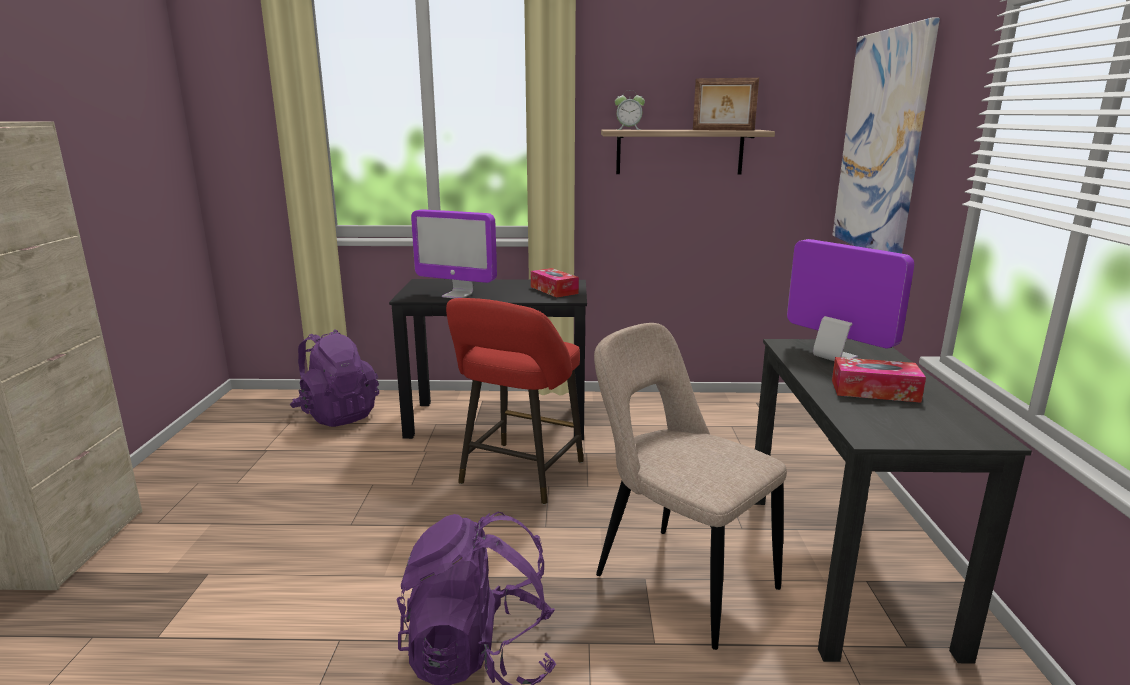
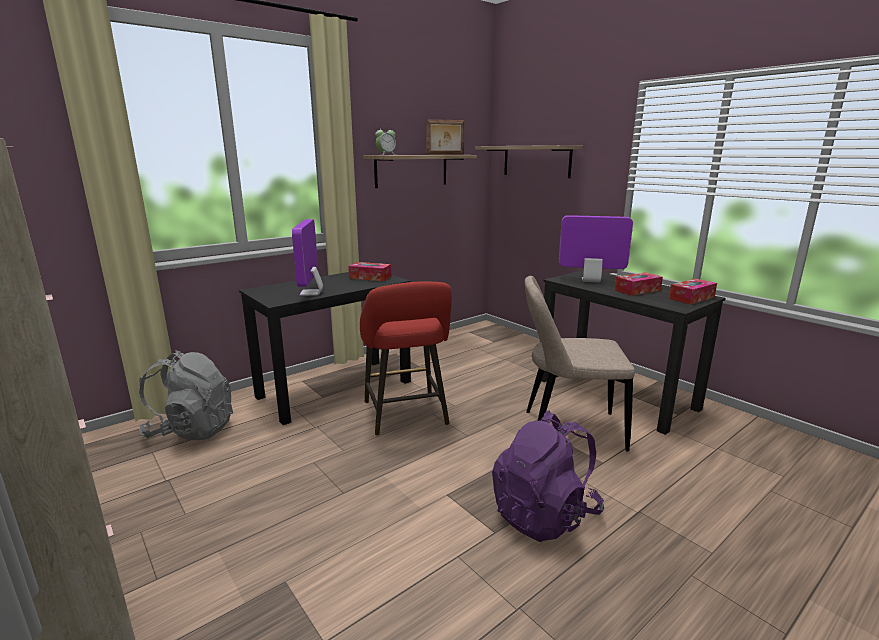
camera: 40 degrees left, 0 degrees up
purple backpack [290,329,379,427] -> grey backpack [139,351,233,440]
monitor [411,209,497,299] -> monitor turned 105 degrees clockwise [292,219,323,296]
picture [833,18,940,254] -> shelf [475,145,583,178]
none -> tissue box [669,279,717,304]

